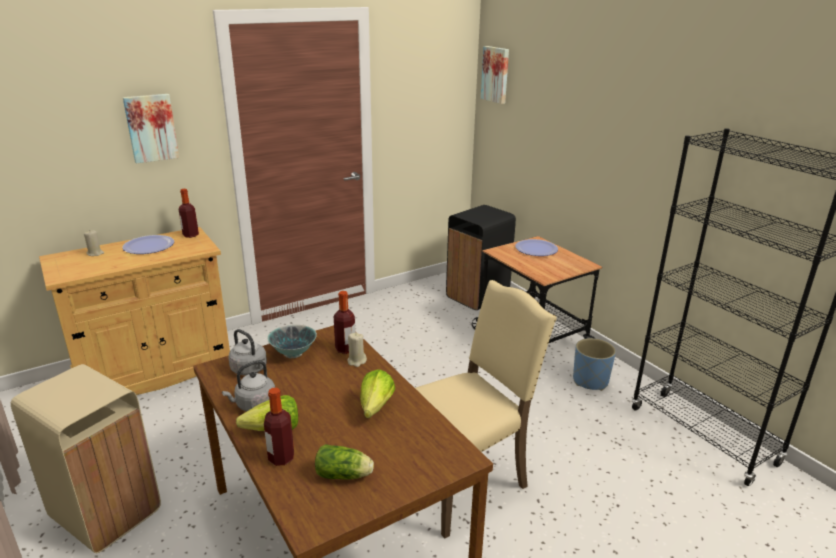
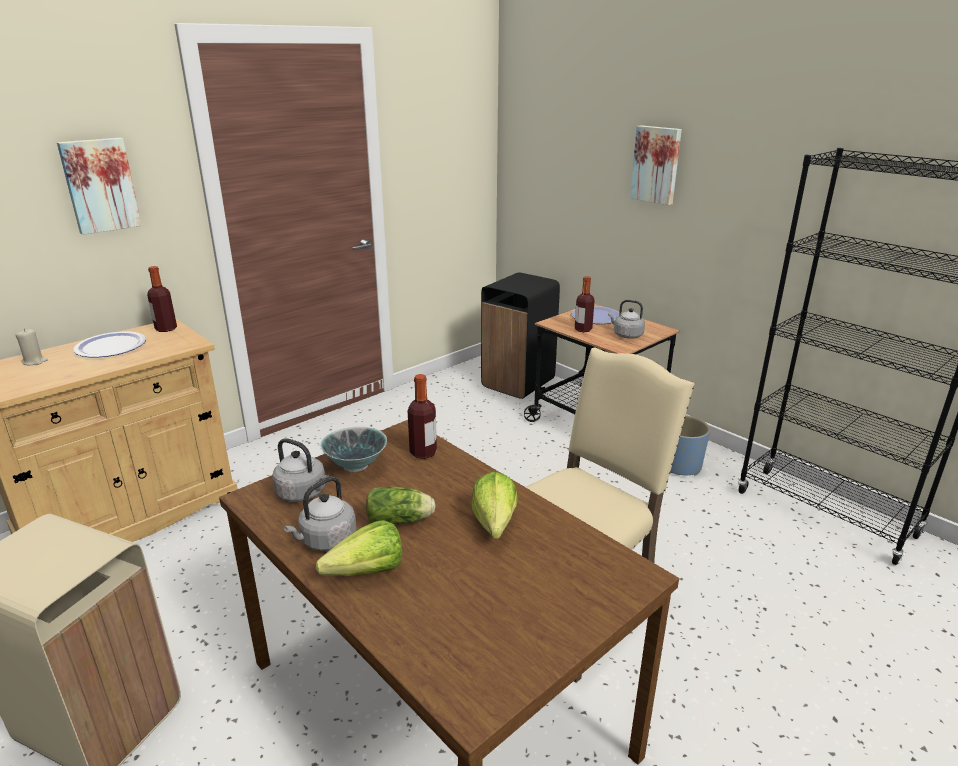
camera: 10 degrees left, 0 degrees up
bottle [264,388,294,466] -> bottle moved to [575,276,595,332]
lettuce [315,444,374,480] -> lettuce moved to [366,487,435,524]
beige candle [347,333,367,367] -> none
picture [481,46,509,104] -> picture moved to [630,125,682,205]
none -> grey kettle [608,300,645,339]

